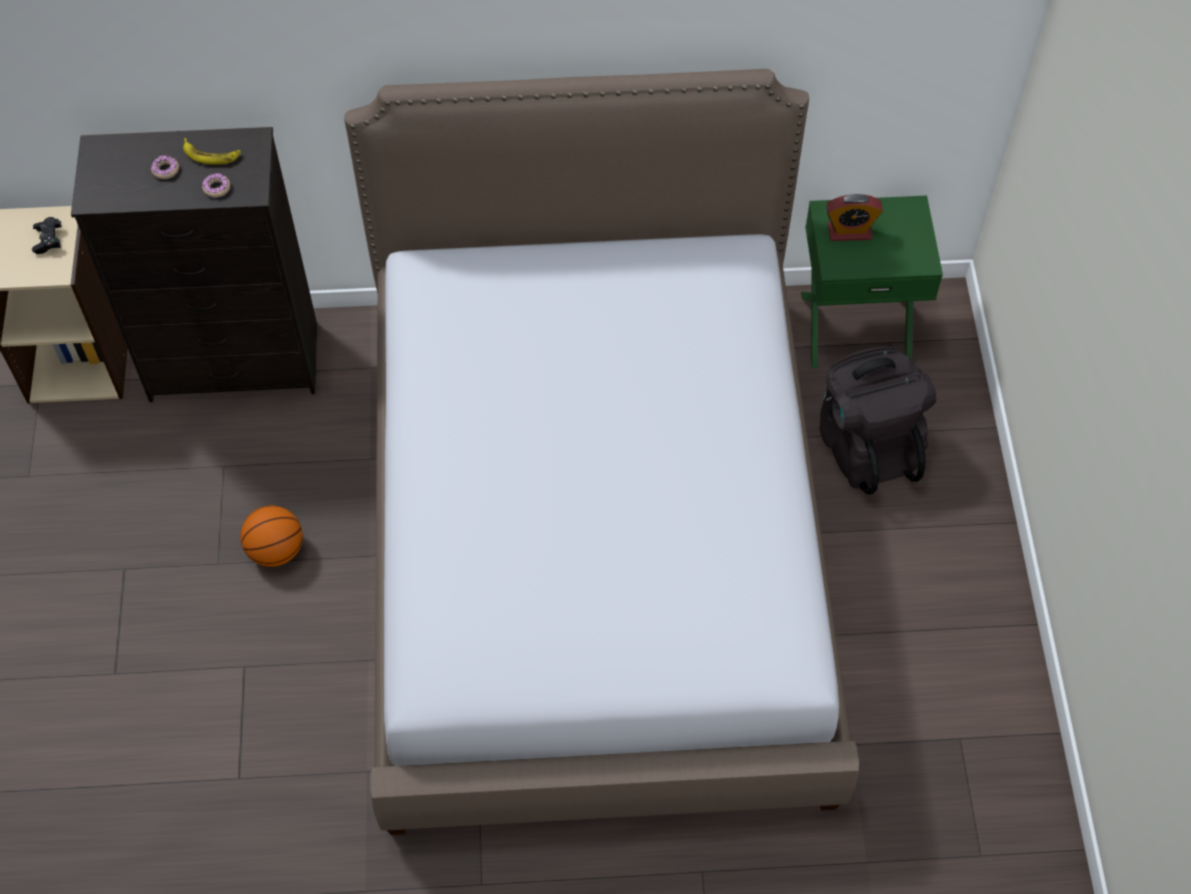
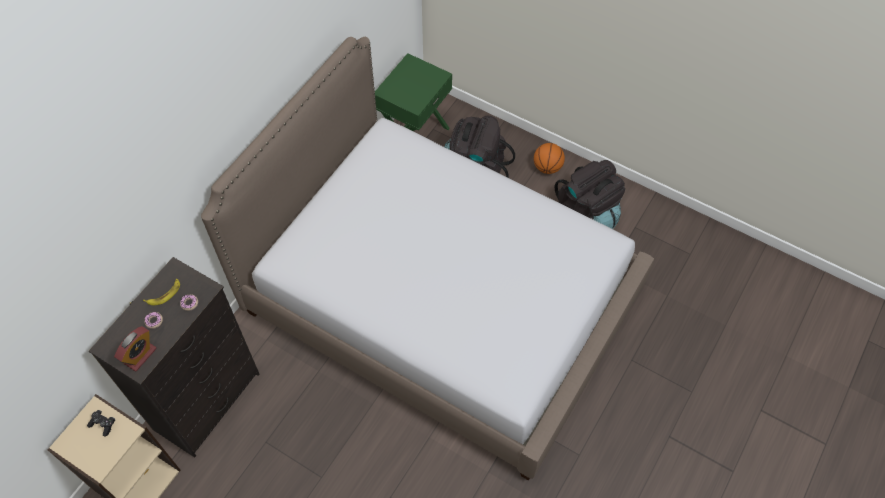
camera: 55 degrees left, 0 degrees up
basketball [240,505,303,567] -> basketball moved to [534,143,565,174]
alarm clock [826,194,883,241] -> alarm clock moved to [114,326,157,372]
none -> black backpack [554,160,625,229]

